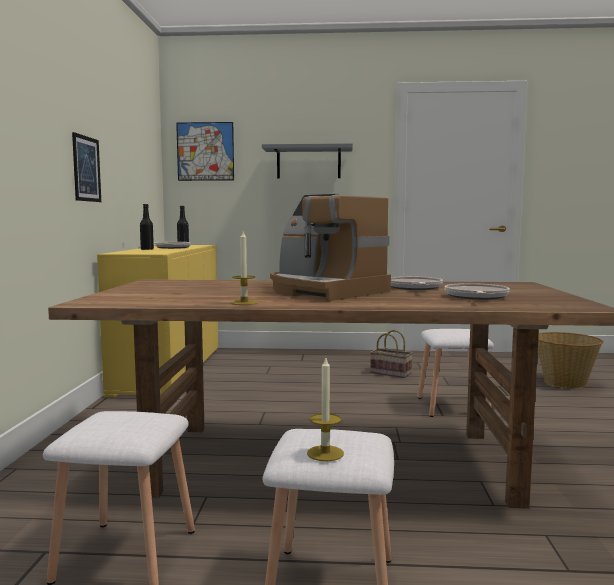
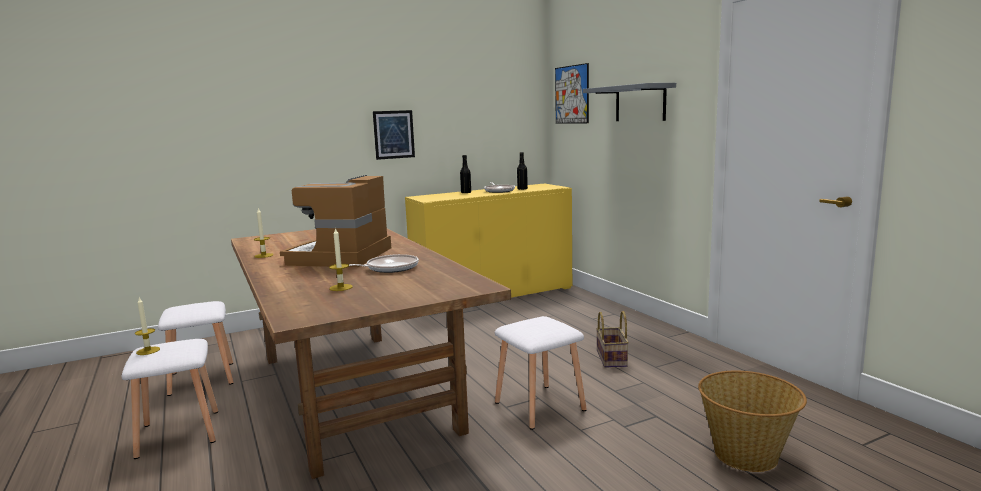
camera: 60 degrees right, 5 degrees up
frying pan [444,283,510,300] -> candle [329,227,353,291]

